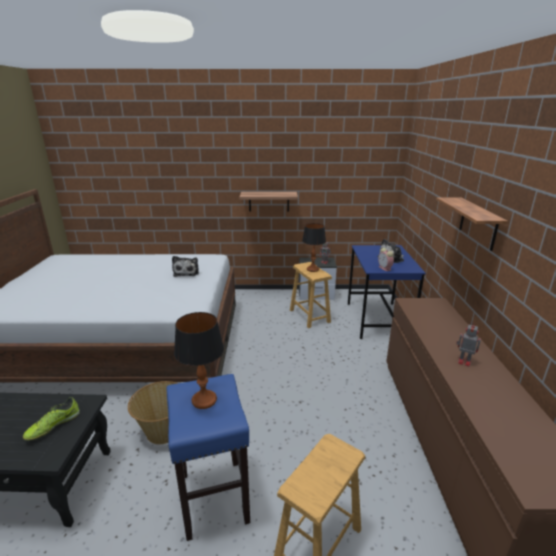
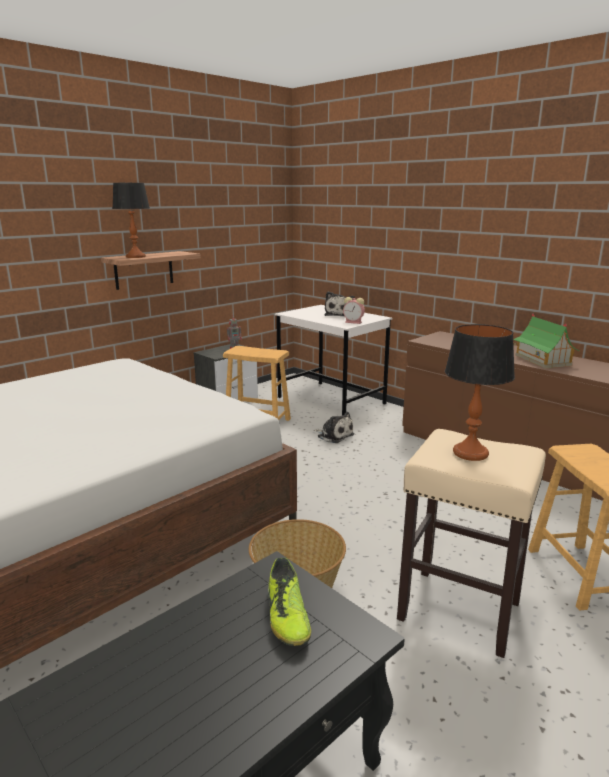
camera: 45 degrees left, 5 degrees down
blue stool [166,374,250,541] -> beige stool [397,429,546,658]
plush toy [172,256,199,277] -> plush toy moved to [314,412,354,443]
table lamp [302,223,326,272] -> table lamp moved to [112,183,150,258]
blue desk [348,245,426,339] -> white desk [275,305,392,415]
shelf [436,197,508,251] -> none
toy robot [456,324,481,367] -> toy house [513,314,580,368]

